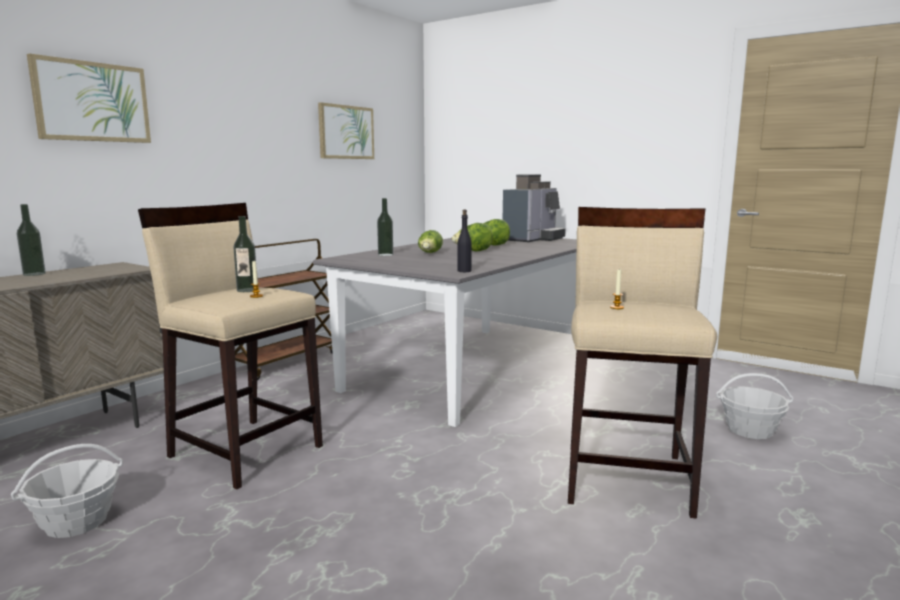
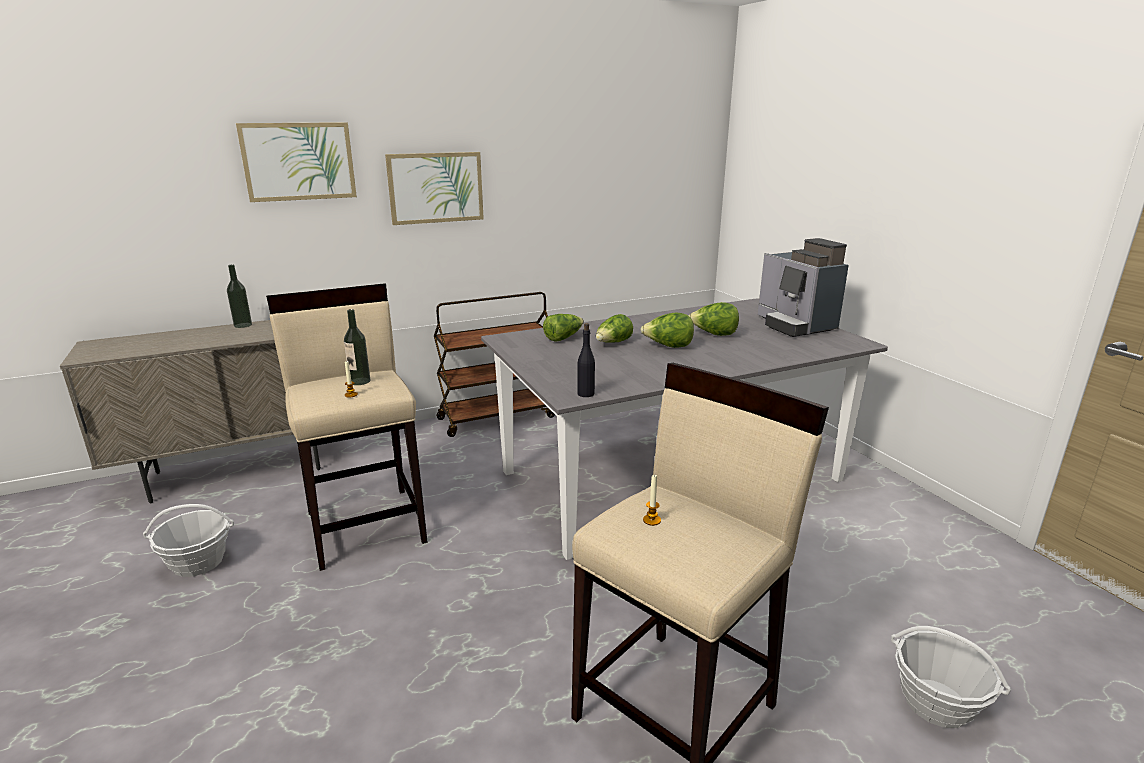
camera: 30 degrees right, 10 degrees up
picture [318,102,374,159] -> picture moved to [385,152,484,225]
bottle [377,198,393,256] -> lettuce [543,314,584,342]
coffee machine [503,174,566,242] -> coffee machine turned 90 degrees clockwise [758,238,849,337]

